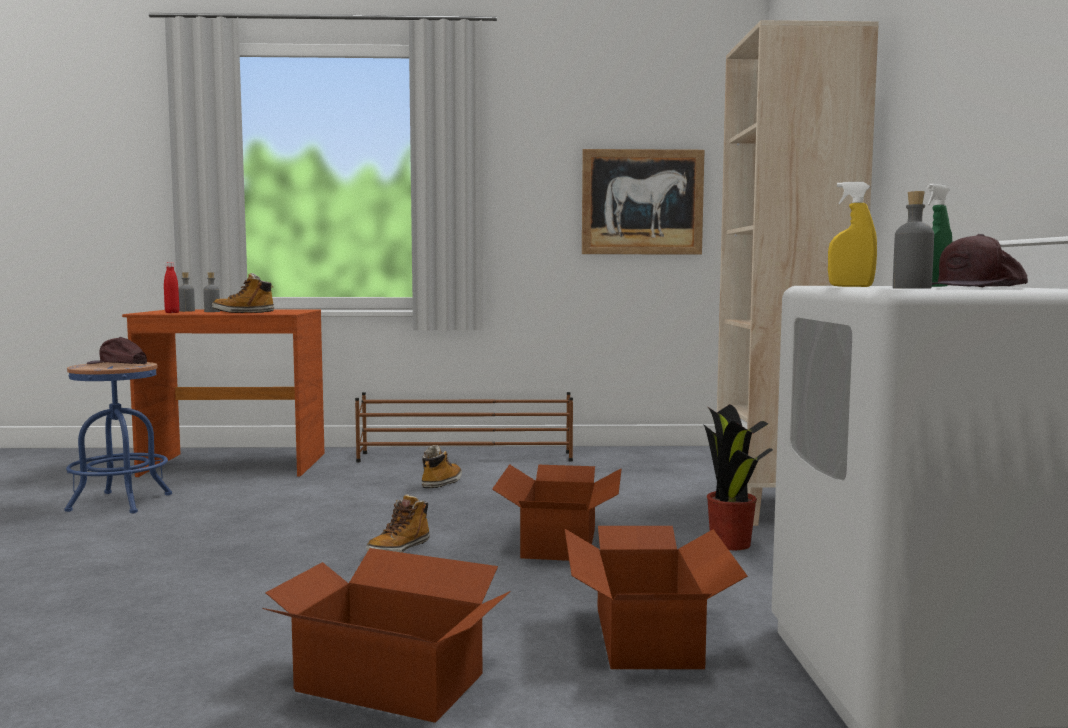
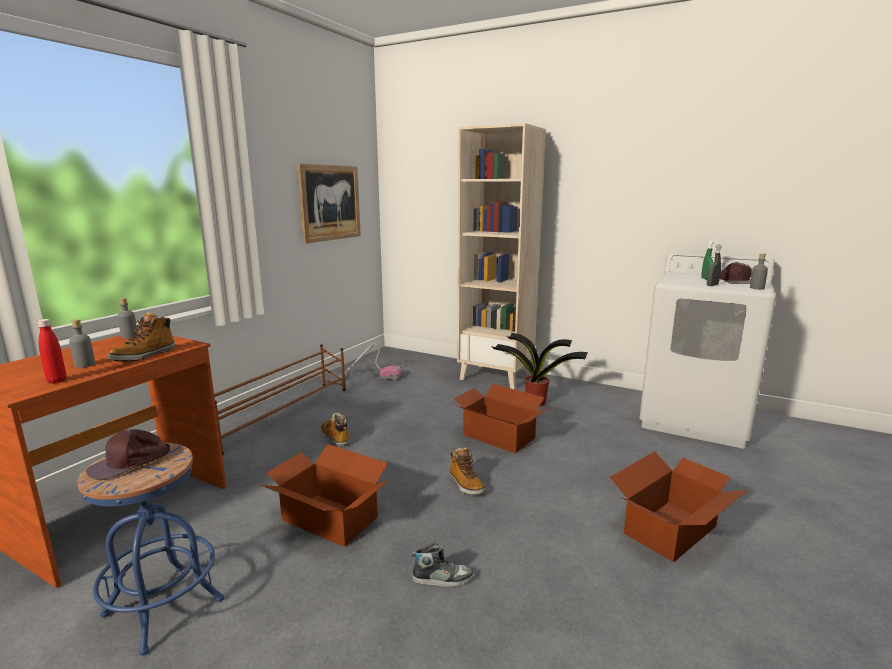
camera: 60 degrees left, 10 degrees up
grey bottle [179,272,195,312] -> grey bottle moved to [117,298,137,339]
cardboard box [565,526,748,669] -> cardboard box moved to [260,444,388,547]
yellow spray bottle [828,182,877,287] -> grey spray bottle [707,244,722,286]
none -> vacuum cleaner [339,343,402,380]
none -> shoe [412,542,473,587]

